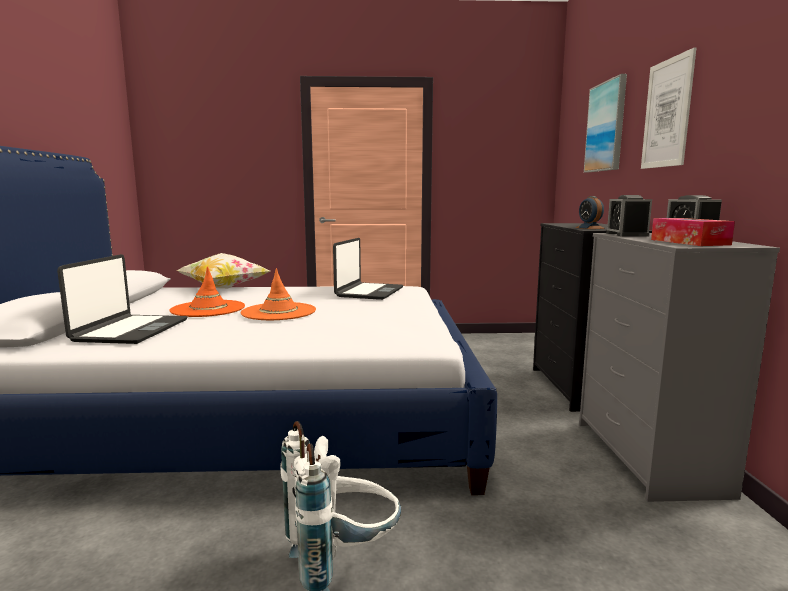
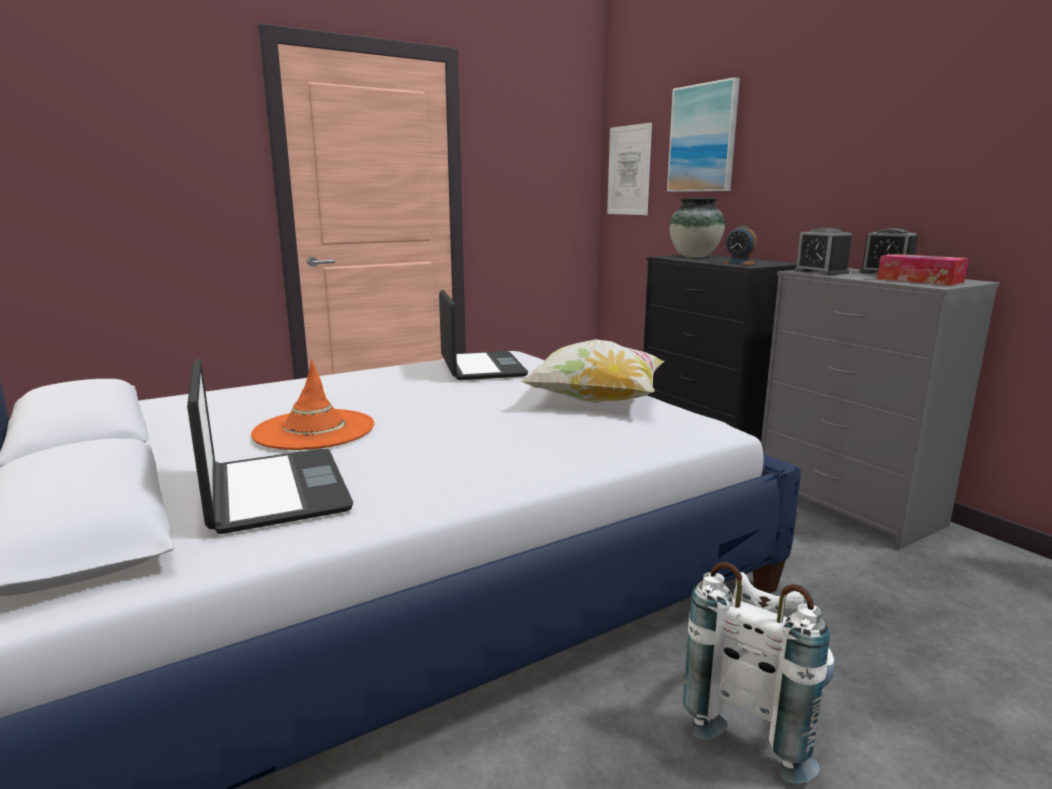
camera: 30 degrees left, 5 degrees up
pillow [177,253,270,288] -> pillow moved to [519,339,665,403]
orange hat [240,268,316,320] -> none
picture [641,47,697,169] -> picture moved to [607,122,652,215]
none -> vase [669,198,725,258]

